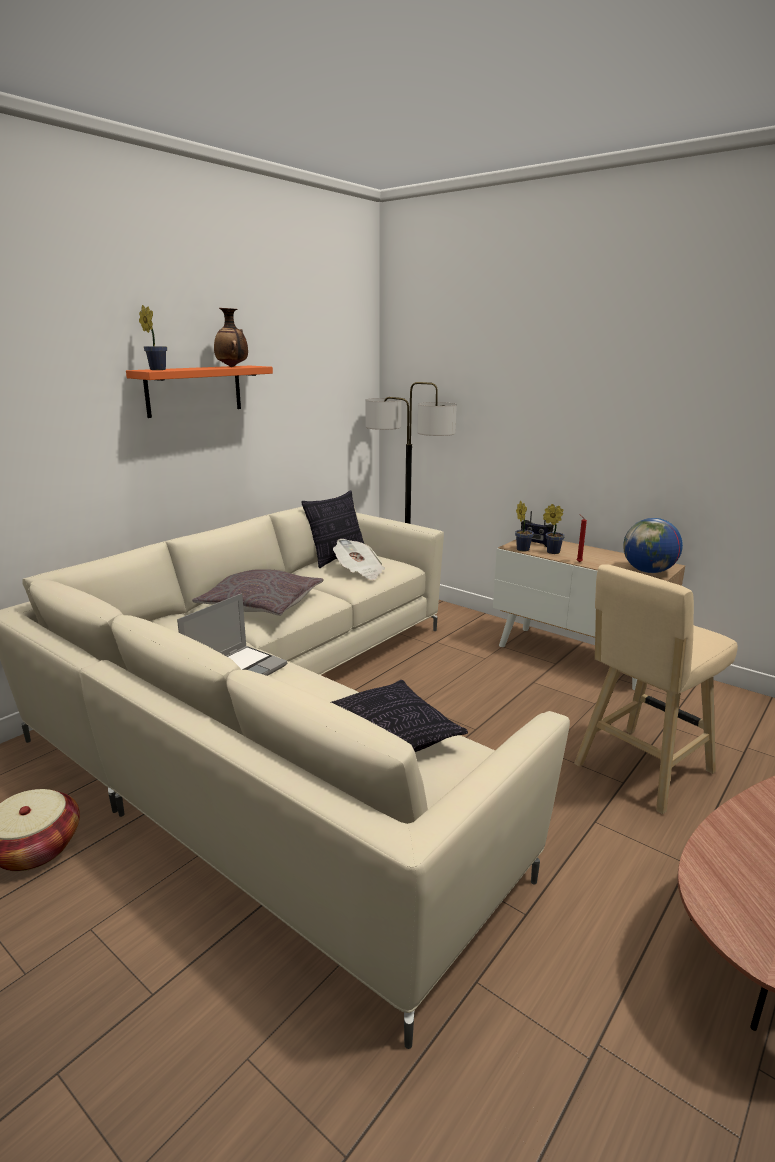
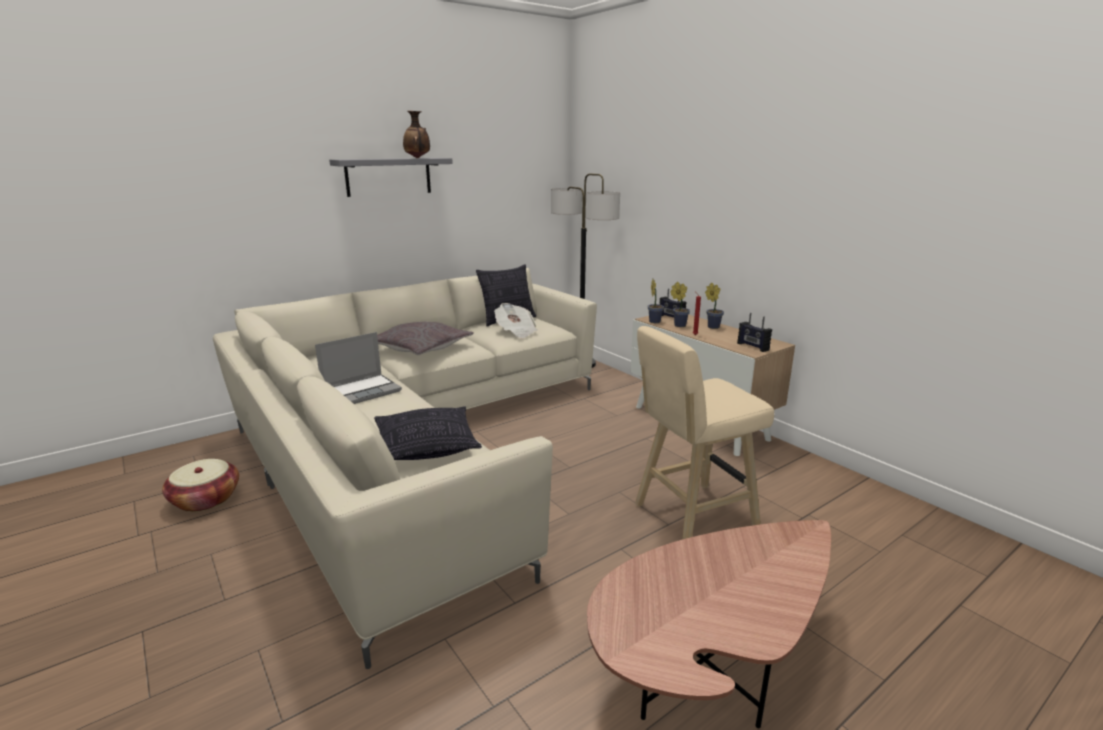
camera: 15 degrees right, 0 degrees up
orange shelf [126,366,273,418] -> grey shelf [329,158,453,197]
potted plant [139,305,167,370] -> potted plant moved to [705,283,724,329]
globe [623,518,683,573] -> radio [737,313,772,352]

